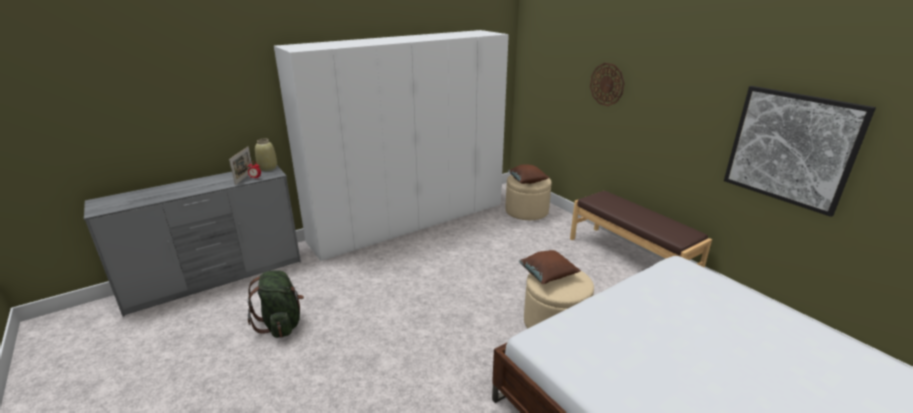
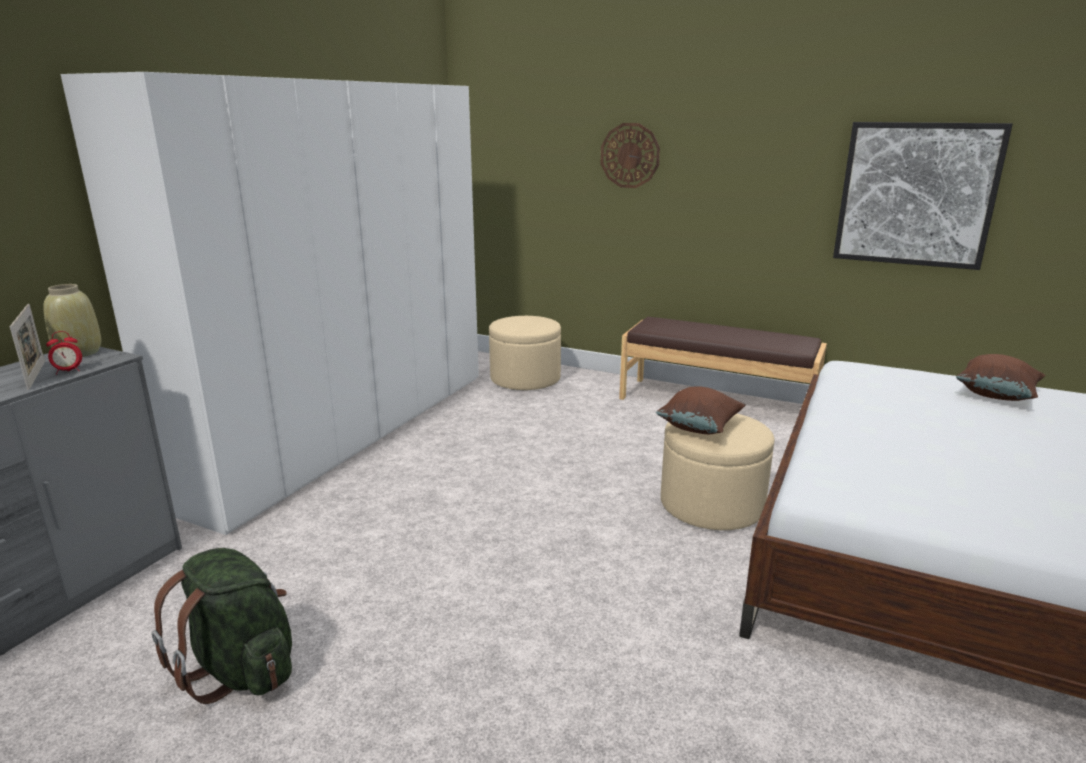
camera: 30 degrees left, 5 degrees down
brown pillow [508,164,549,184] -> brown pillow moved to [956,354,1046,401]

